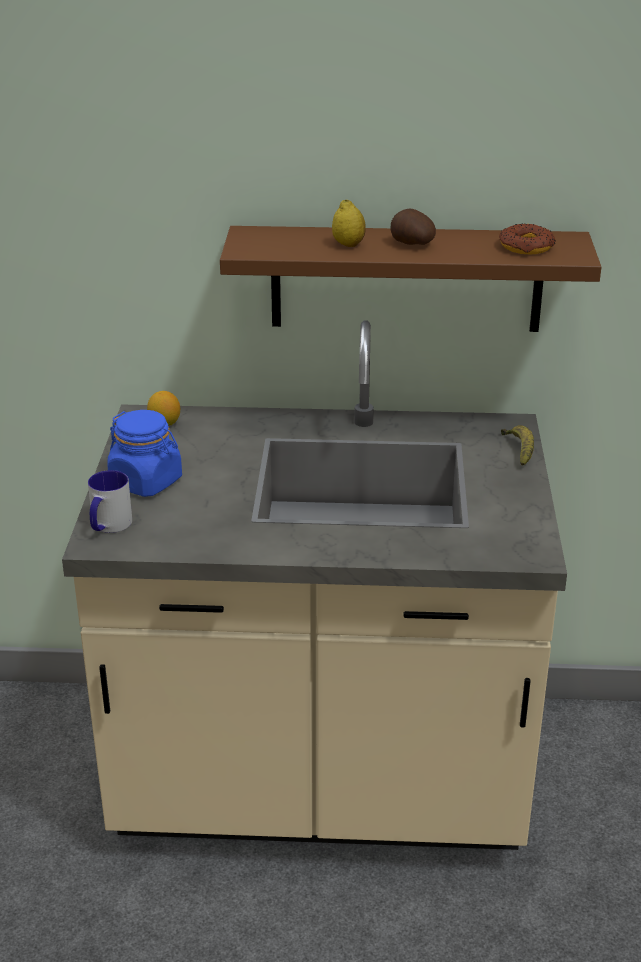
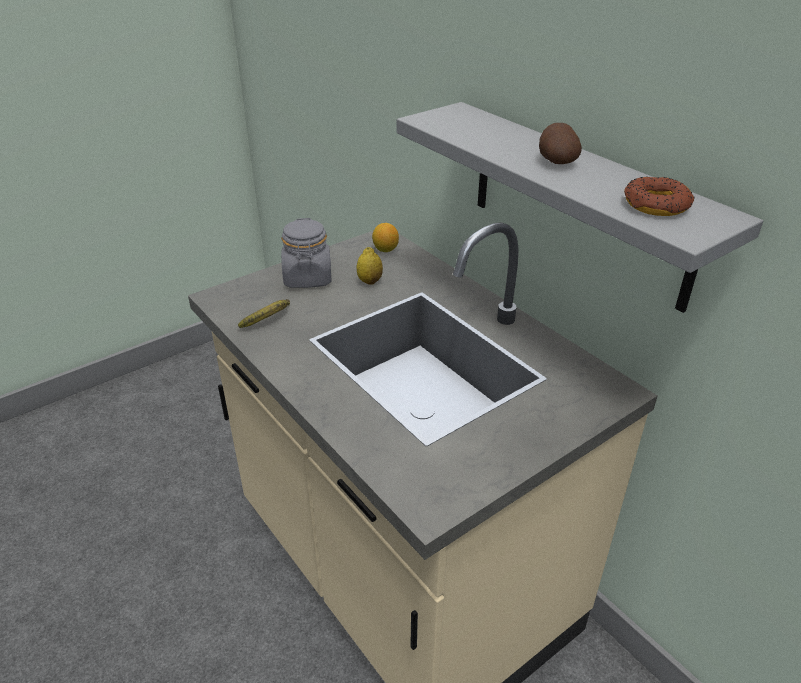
camera: 50 degrees right, 5 degrees up
mug [88,470,132,533] -> none
blue jar [107,410,182,497] -> grey jar [281,218,332,288]
brown shelf [220,226,601,332] -> grey shelf [396,102,763,313]
lemon [332,200,366,247] -> lemon moved to [357,247,383,285]
banana [501,425,534,466] -> banana moved to [238,299,290,328]

